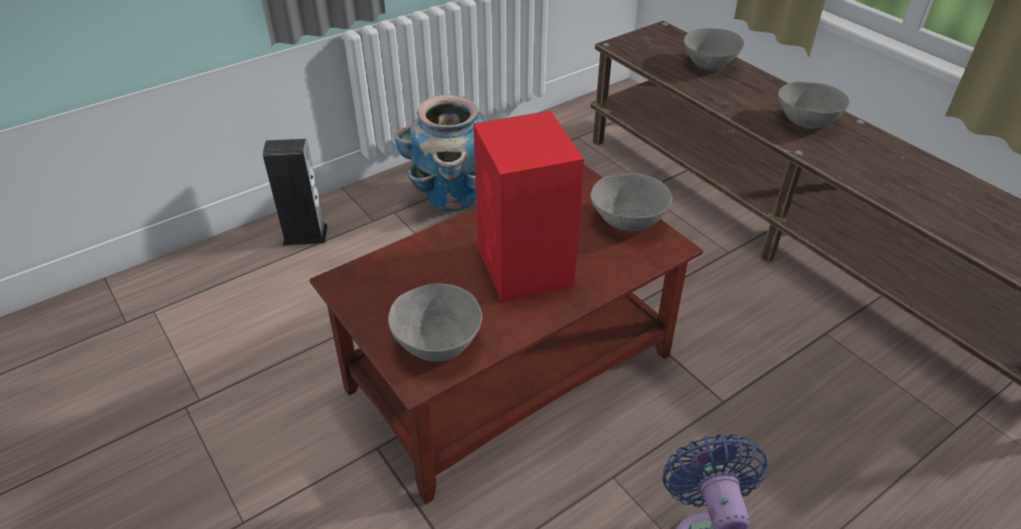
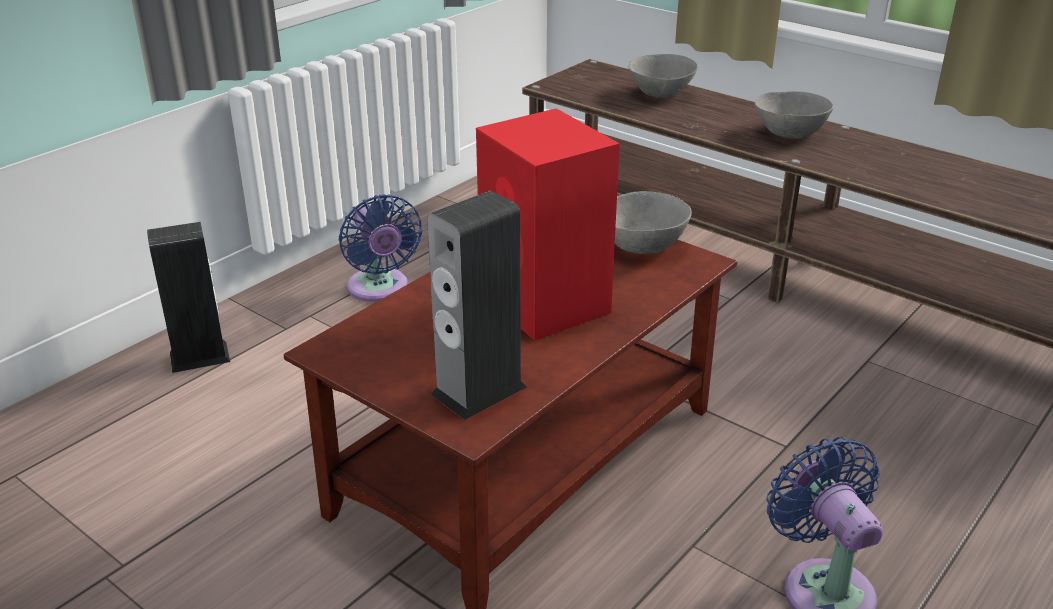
camera: 15 degrees left, 10 degrees down
grey bowl [388,283,482,362] -> speaker [427,191,527,420]
planter [394,95,484,212] -> blue fan [339,194,422,302]

